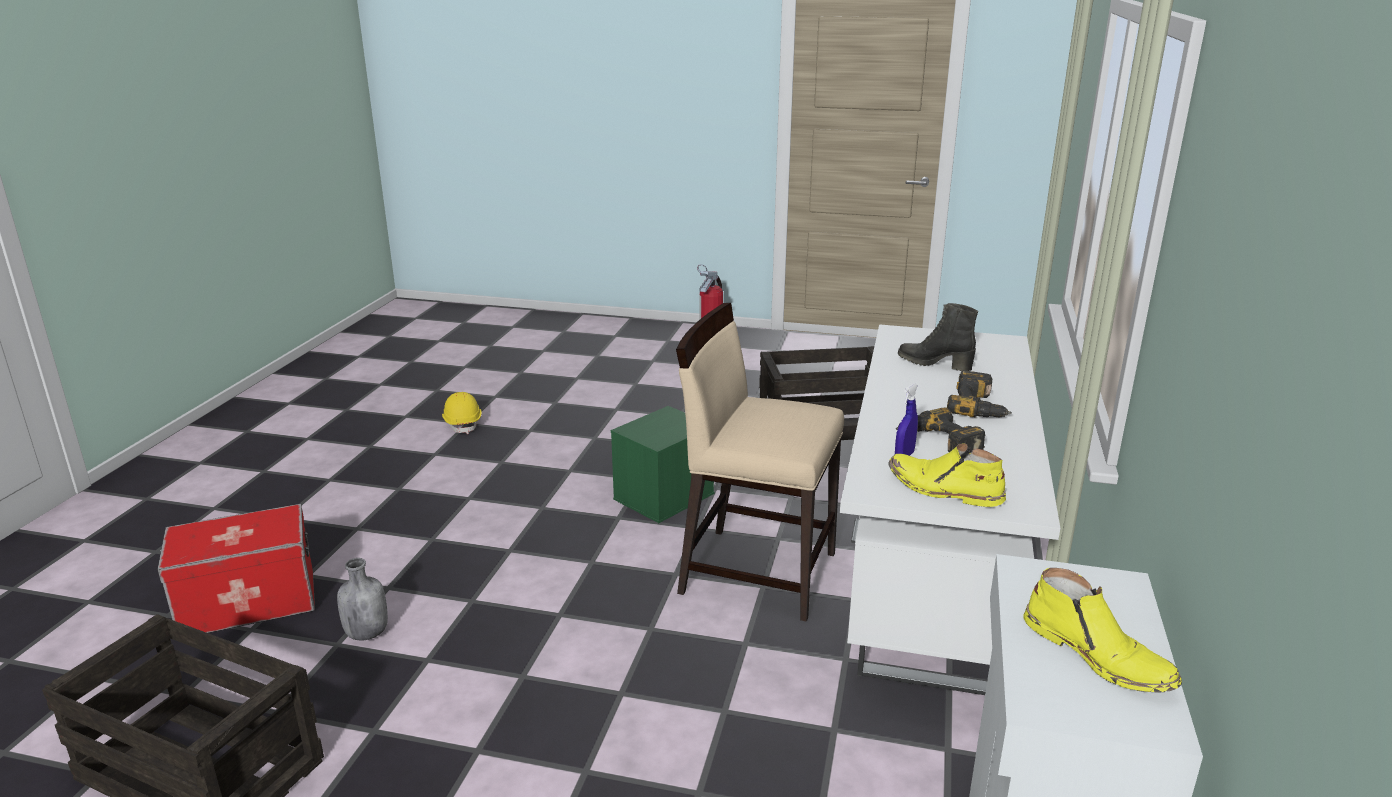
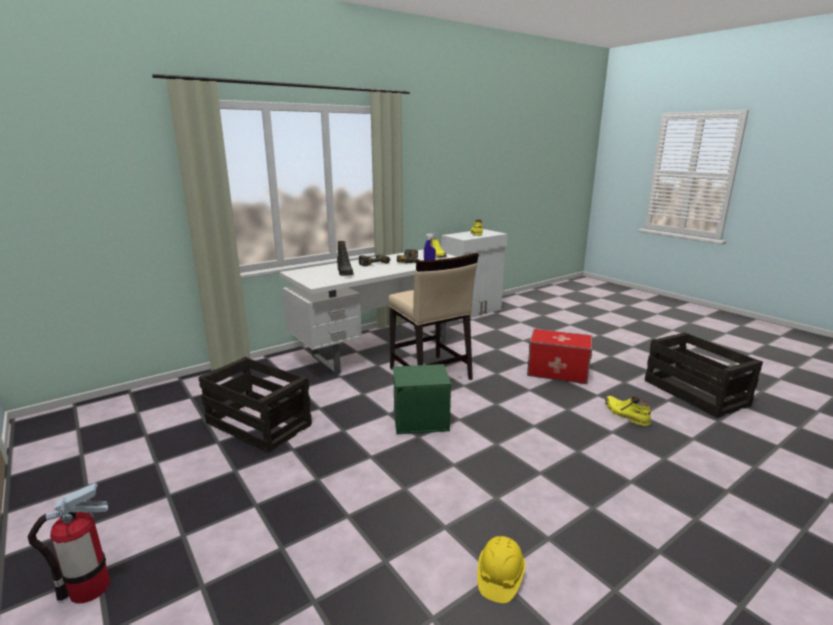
camera: 140 degrees left, 5 degrees down
storage box [157,504,315,633] -> storage box moved to [527,329,592,384]
grey bottle [337,558,388,640] -> yellow boot [605,396,651,426]

